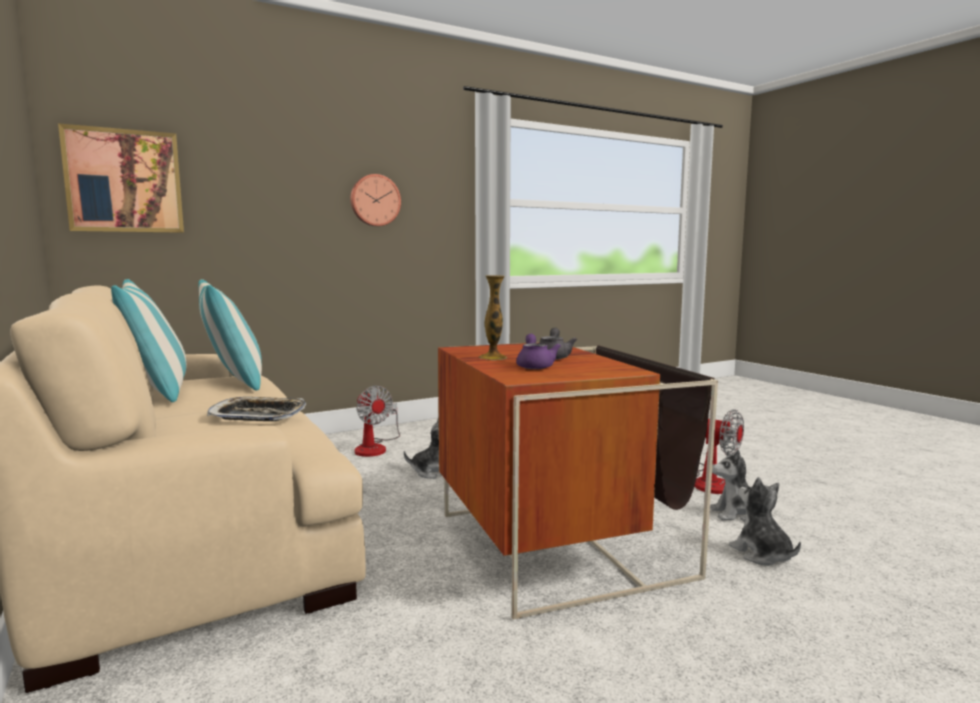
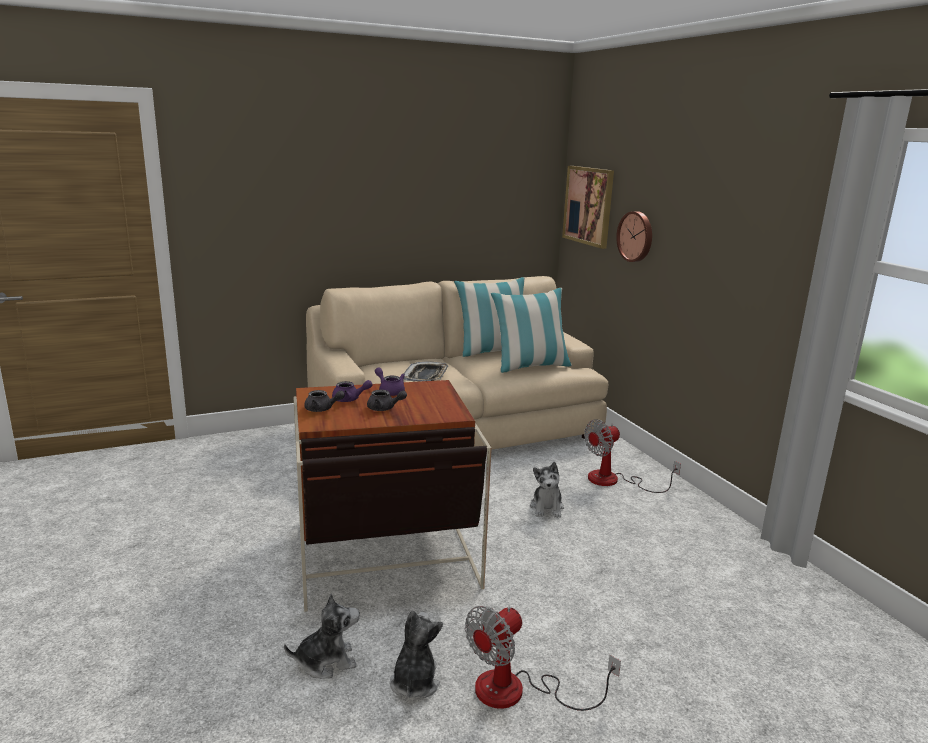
camera: 95 degrees right, 10 degrees up
wall clock [351,174,401,226] -> wall clock moved to [616,211,652,262]
vase [479,275,507,360] -> purple teapot [375,368,405,396]
none -> grey teapot [304,390,345,412]

